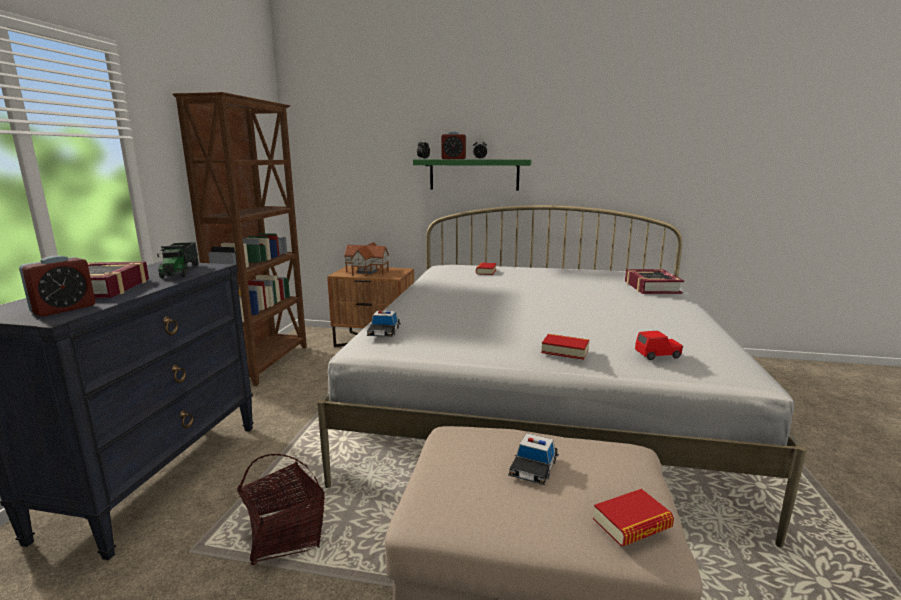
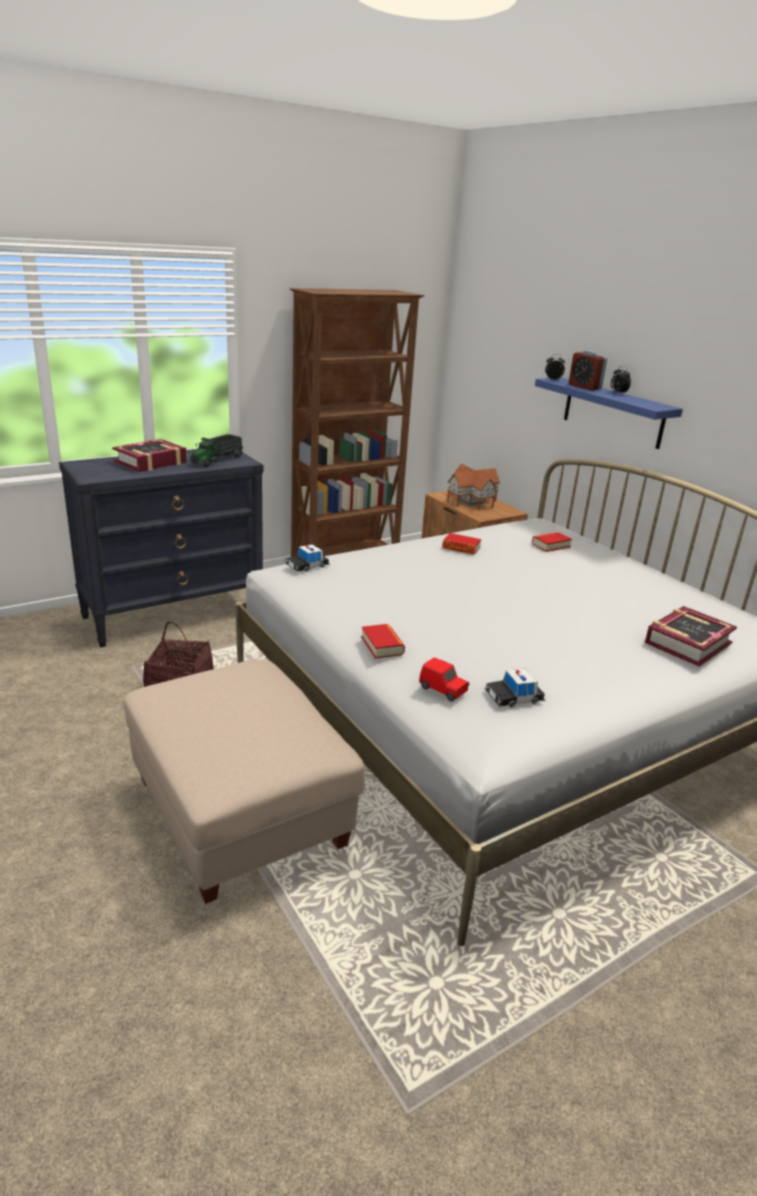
camera: 45 degrees right, 10 degrees up
alarm clock [19,256,96,317] -> none
green shelf [413,159,531,191] -> blue shelf [535,377,683,449]
toy car [508,433,559,485] -> toy car moved to [485,669,545,708]
book [593,489,674,546] -> book moved to [442,533,481,555]

